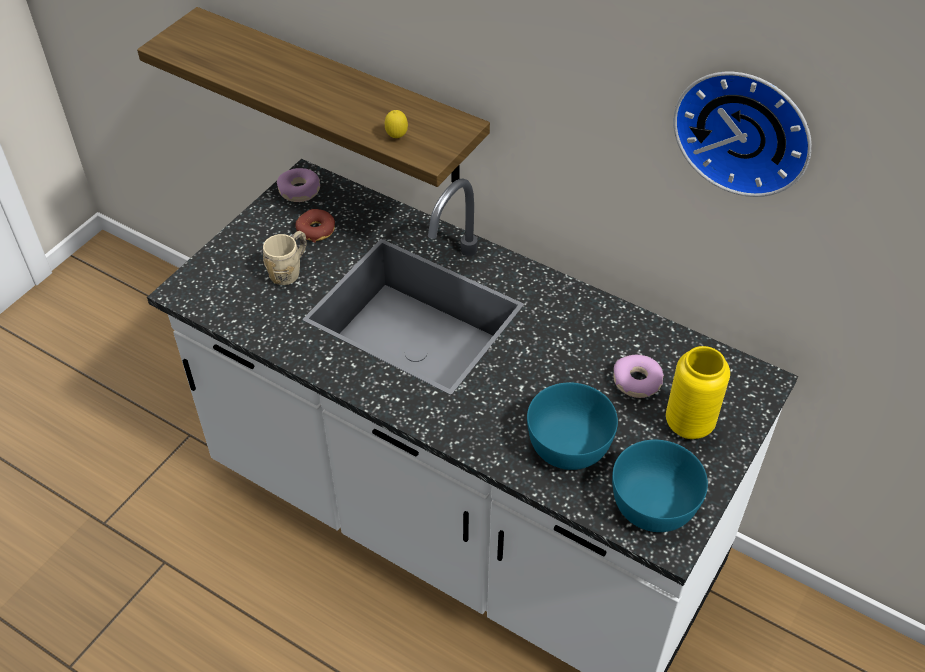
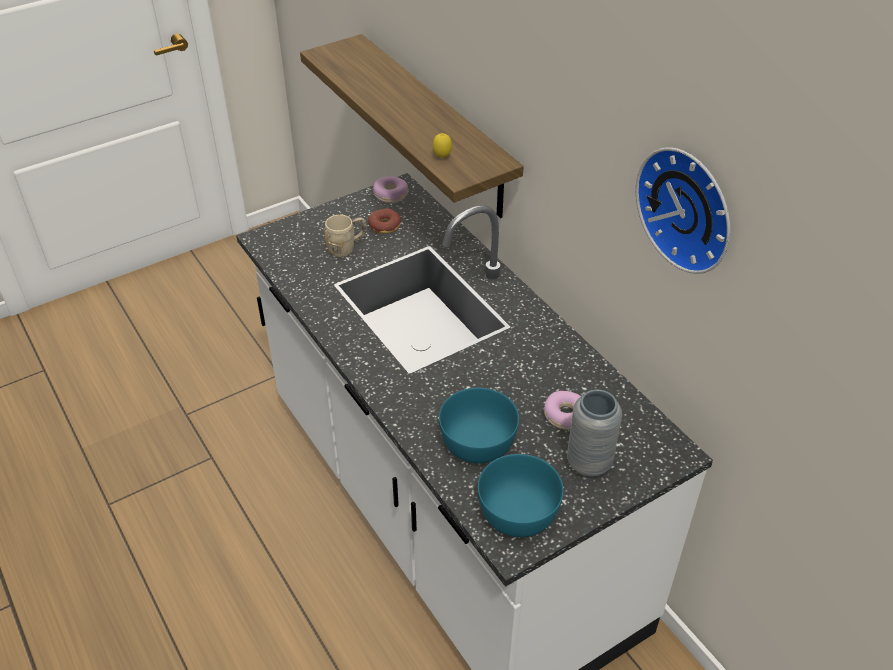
camera: 25 degrees right, 5 degrees down
yellow vase [666,346,730,439] -> grey vase [567,389,622,477]

